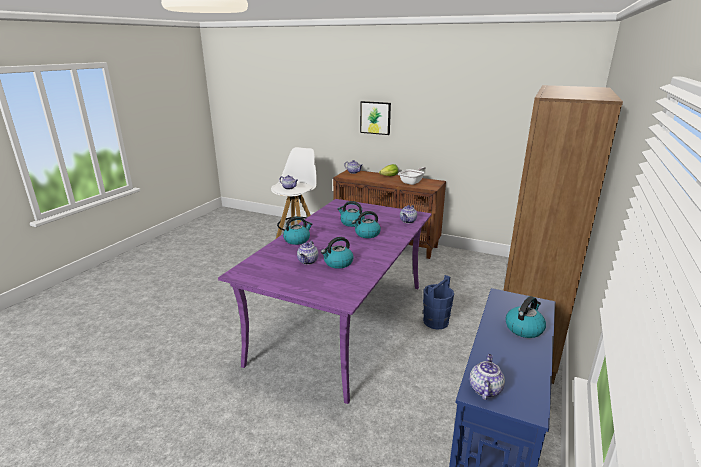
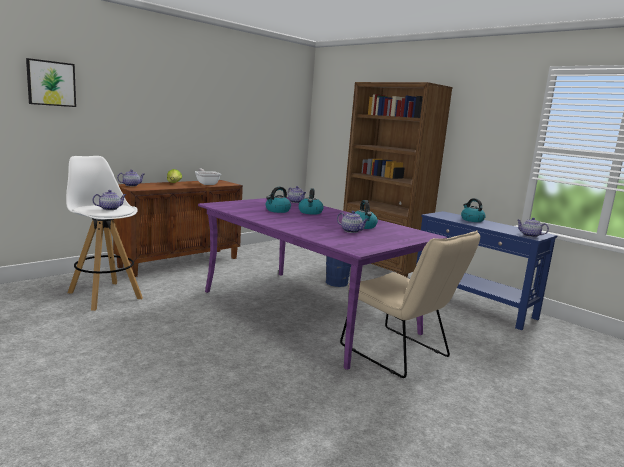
camera: 70 degrees left, 10 degrees down
kettle [283,216,312,245] -> none
picture [360,101,391,135] -> picture moved to [26,58,76,107]
none -> beige chair [340,230,480,378]

